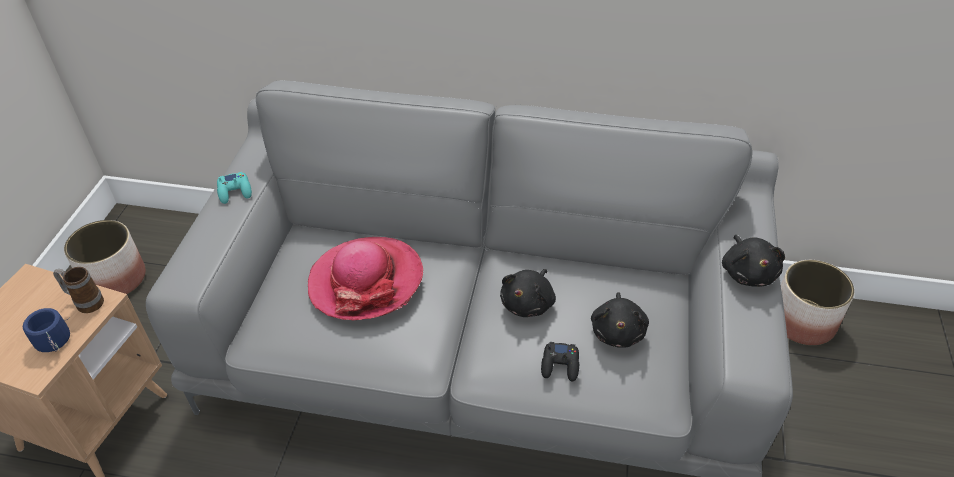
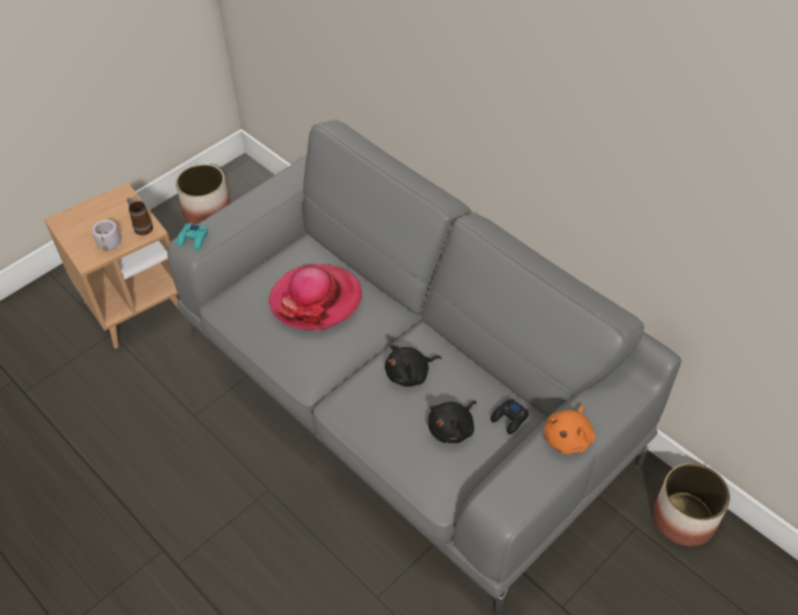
camera: 35 degrees right, 5 degrees up
blue mug [23,308,70,352] -> grey mug [92,220,121,252]
turquoise game controller [217,172,252,204] -> turquoise game controller moved to [177,223,208,250]
black game controller [541,342,579,381] -> black game controller moved to [491,399,529,434]
black plush toy [722,235,785,287] -> orange plush toy [544,405,595,455]

